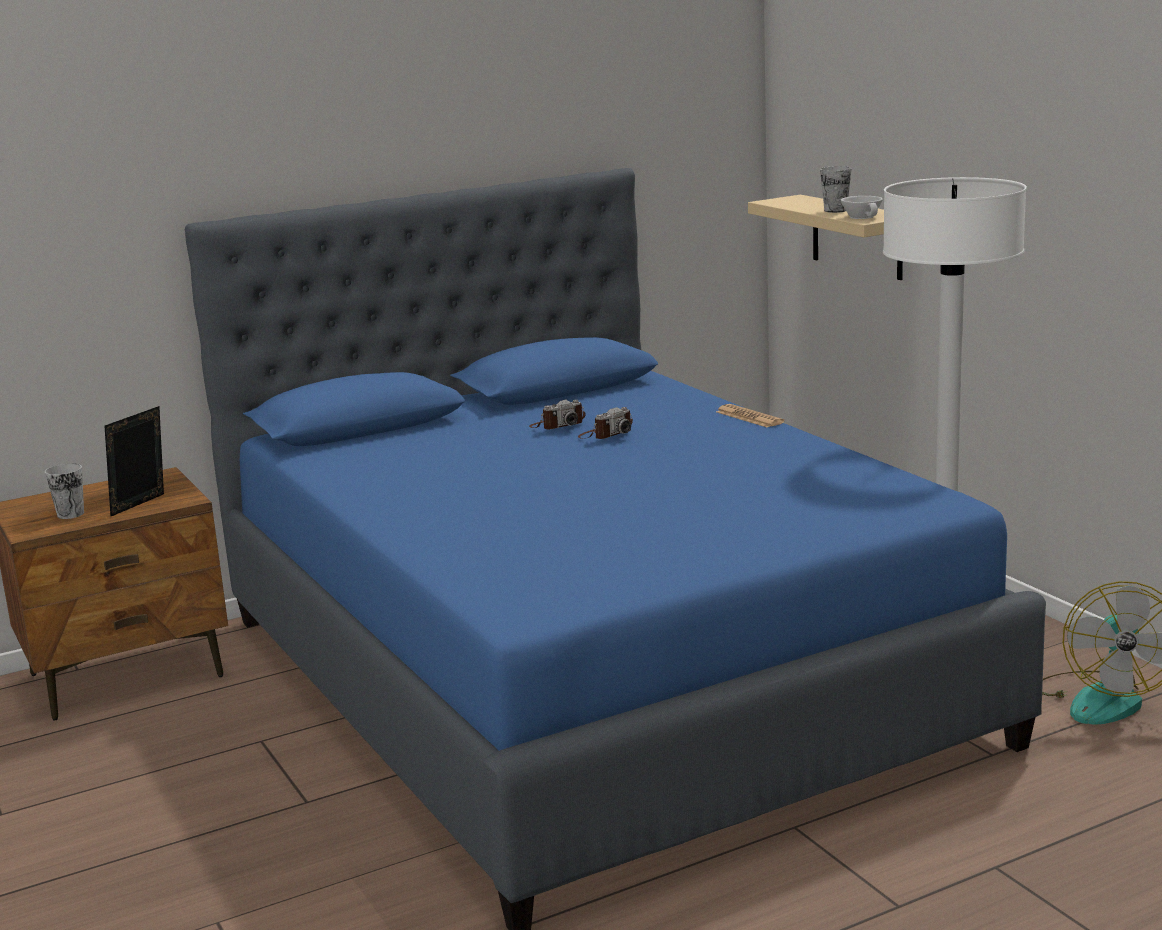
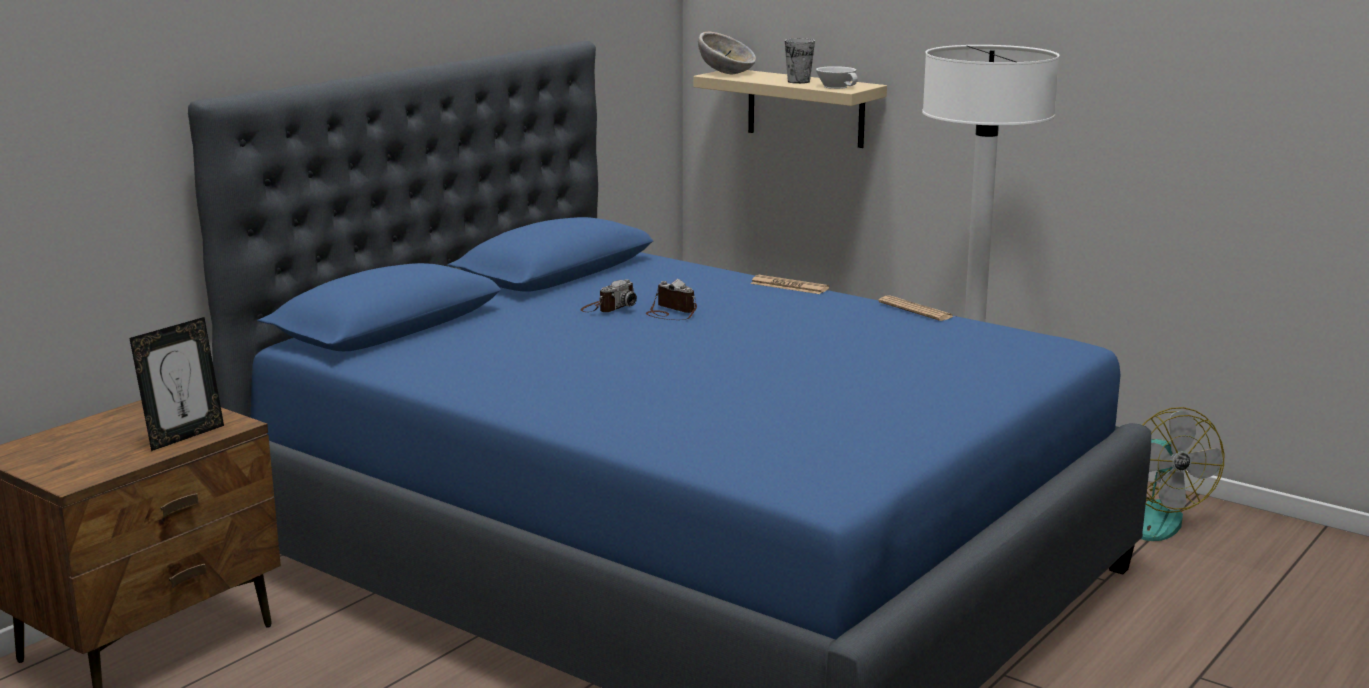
camera: 25 degrees left, 0 degrees up
cup [45,463,84,519] -> none
picture frame [104,406,164,517] -> picture frame turned 150 degrees counterclockwise [129,317,224,451]
camera [578,407,633,439] -> camera turned 75 degrees counterclockwise [646,279,697,320]
none -> bowl [698,32,756,74]
none -> newspaper [878,295,954,321]

